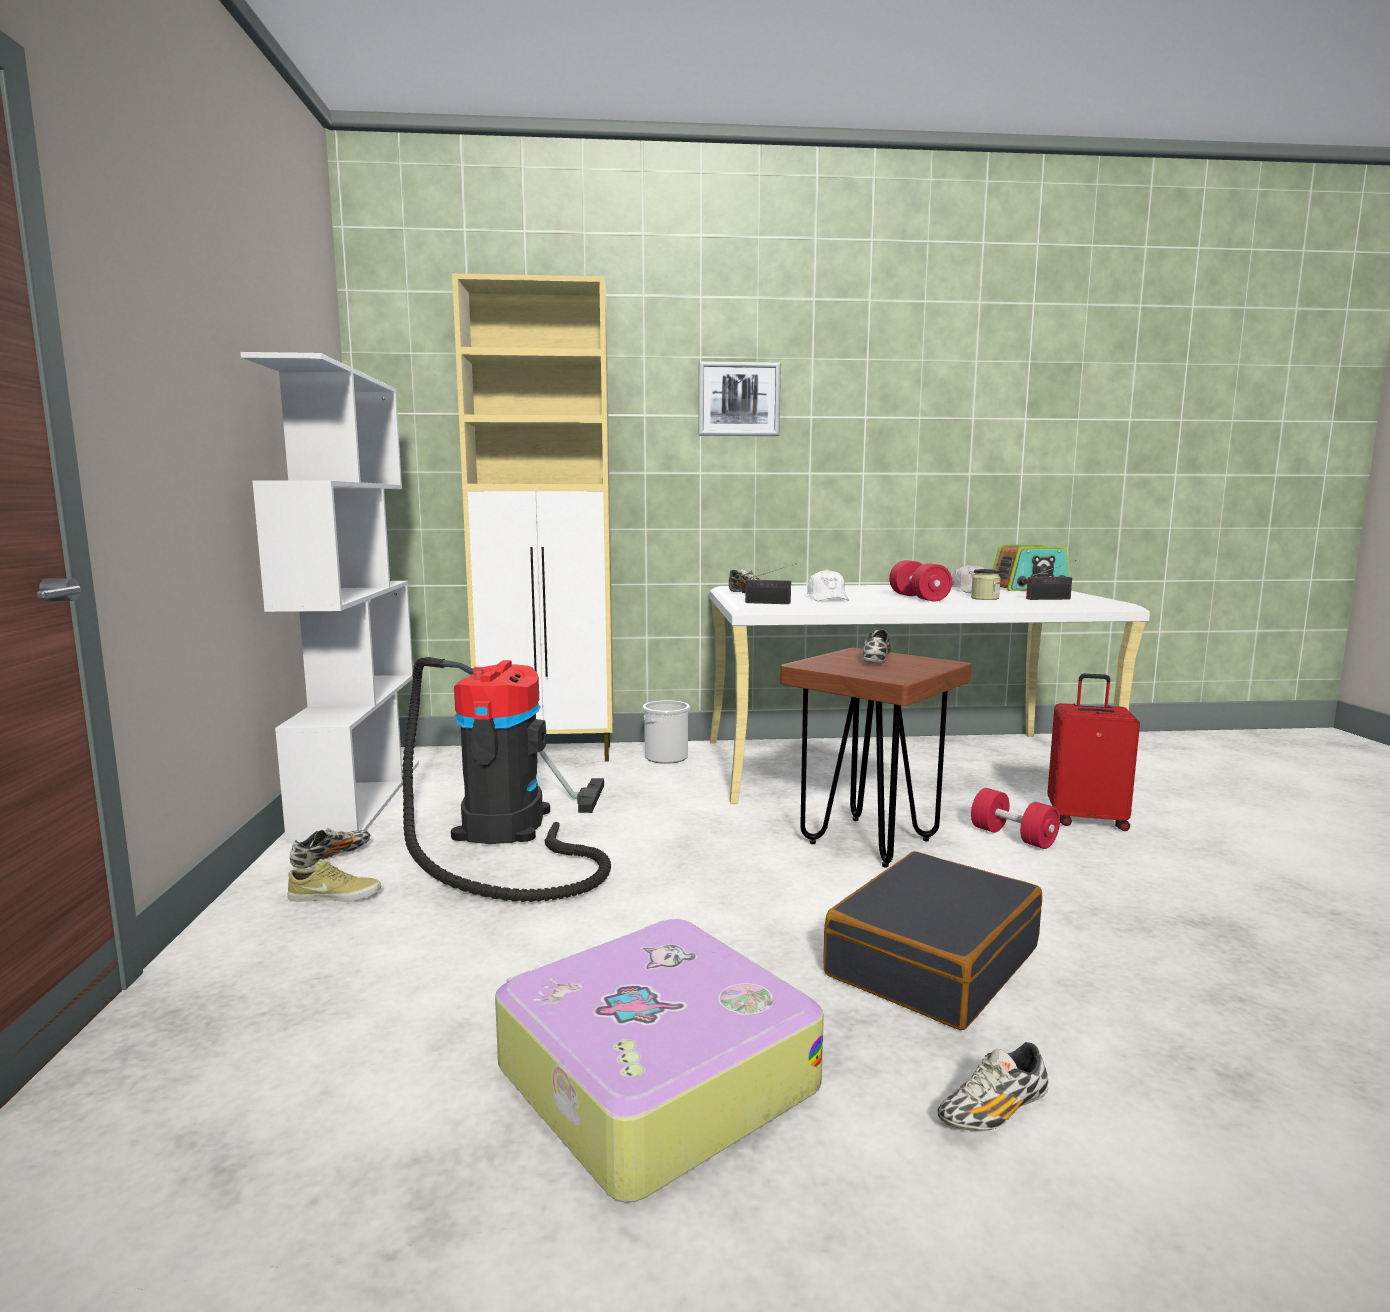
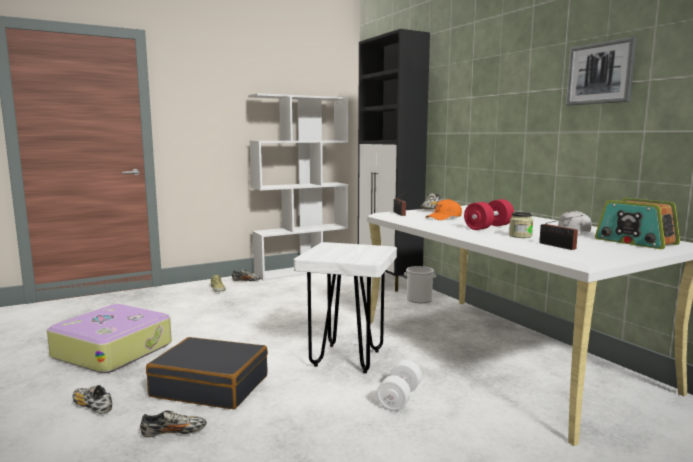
camera: 65 degrees right, 0 degrees up
vacuum cleaner [402,657,611,902] -> none
beige cabinet [452,273,613,761] -> black cabinet [358,29,430,292]
picture [698,361,781,436] -> picture moved to [566,37,637,106]
brown stool [780,648,971,868] -> white stool [294,242,397,373]
white cap [807,569,849,601] -> orange cap [426,199,462,220]
shoe [863,629,891,664] -> shoe moved to [140,411,207,437]
red dumbbell [971,788,1060,849] -> white dumbbell [377,360,422,411]
red suitcase [1047,674,1140,831] -> none

